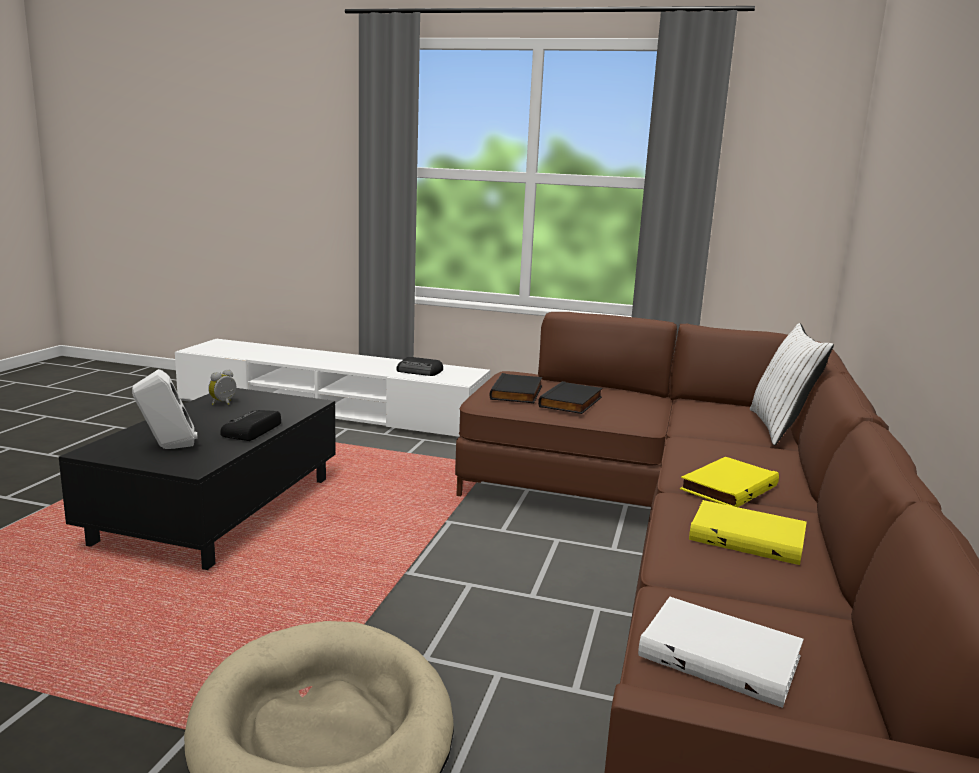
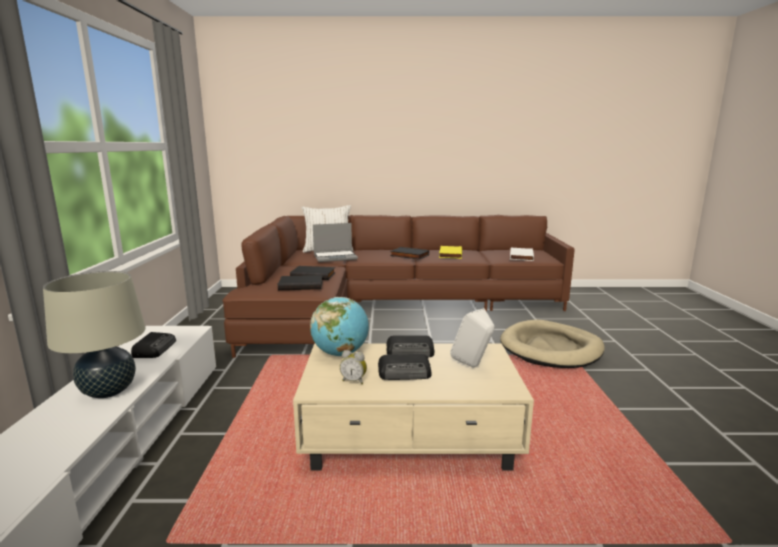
camera: 105 degrees left, 0 degrees up
black coffee table [59,388,336,570] -> beige coffee table [293,344,534,471]
yellow book [680,457,779,507] -> black book [390,247,429,260]
none -> beige table lamp [43,271,145,398]
none -> globe [310,297,369,356]
none -> laptop [313,223,358,262]
none -> radio [378,354,431,380]

